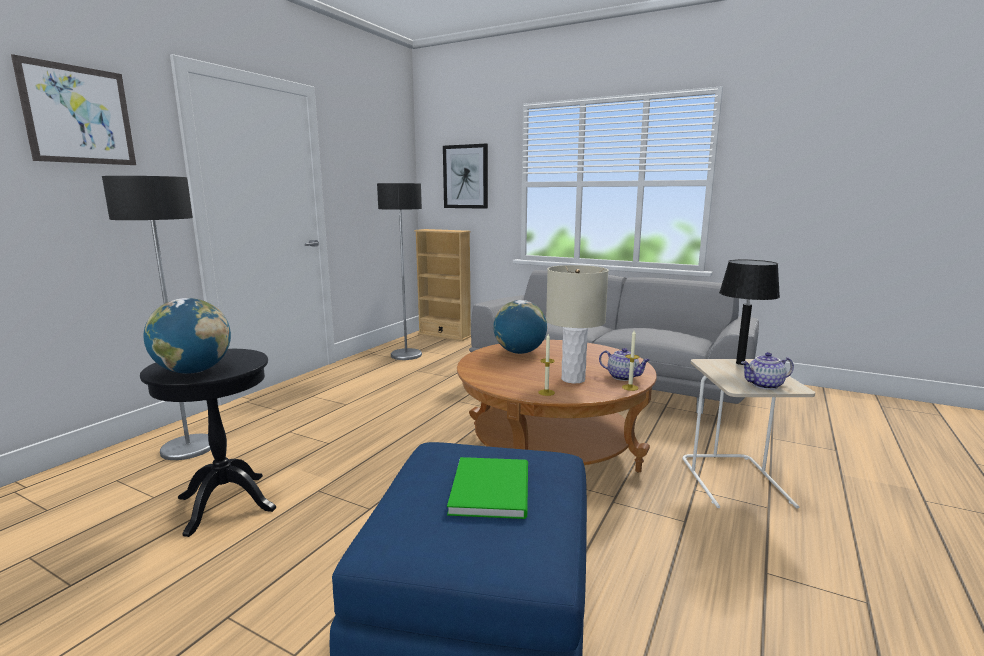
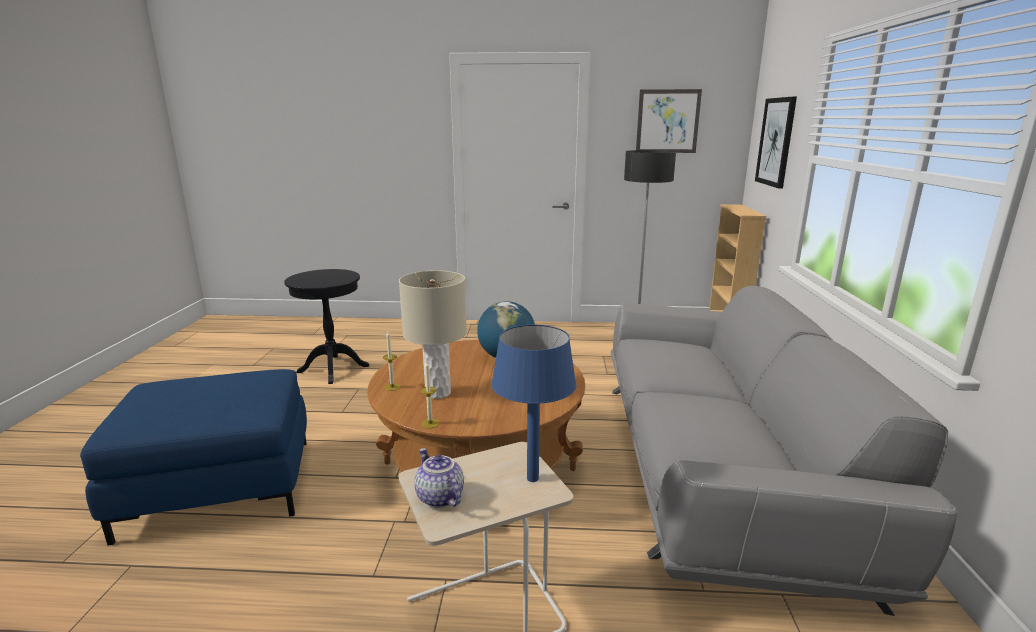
camera: 65 degrees right, 5 degrees up
picture [11,54,136,165] -> picture moved to [636,89,702,153]
floor lamp [102,176,211,460] -> none
globe [144,298,231,374] -> none
green book [447,457,528,519] -> none
teapot [599,348,650,381] -> none
black table lamp [719,260,780,365] -> blue table lamp [491,325,577,482]

